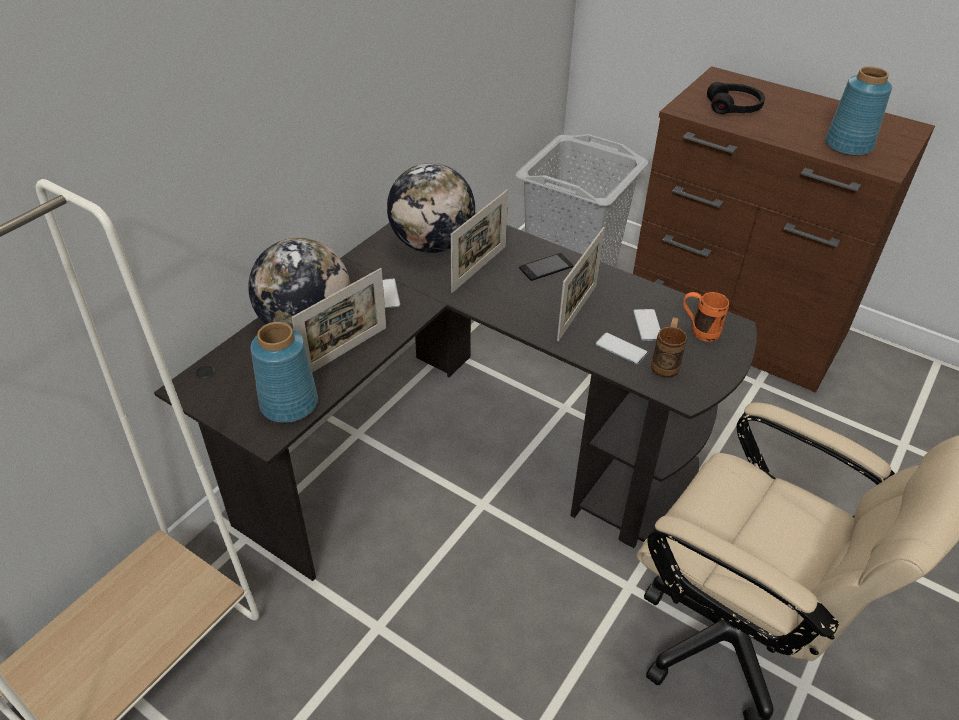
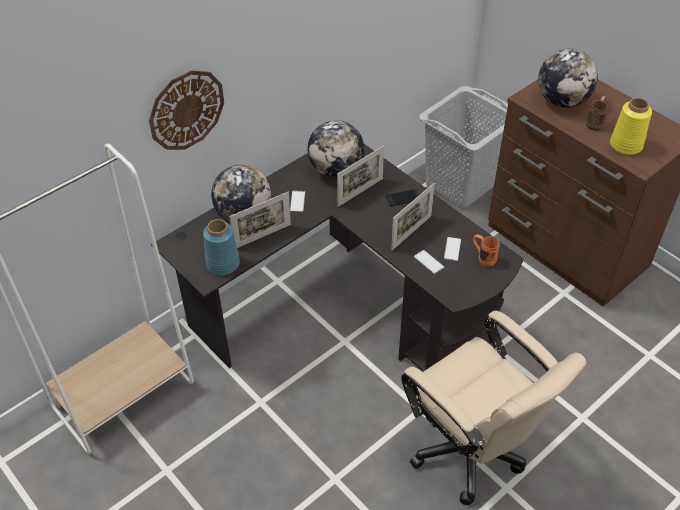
camera: 15 degrees right, 5 degrees up
brown mug [651,317,687,378] -> brown mug moved to [586,96,608,131]
black headphones [707,82,765,114] -> globe [538,49,598,108]
blue vase [825,66,892,156] -> yellow vase [610,97,652,155]
none -> wall clock [149,70,224,150]

